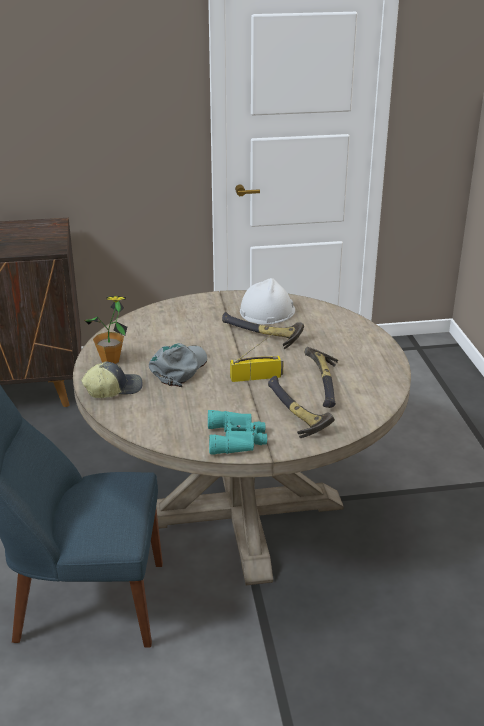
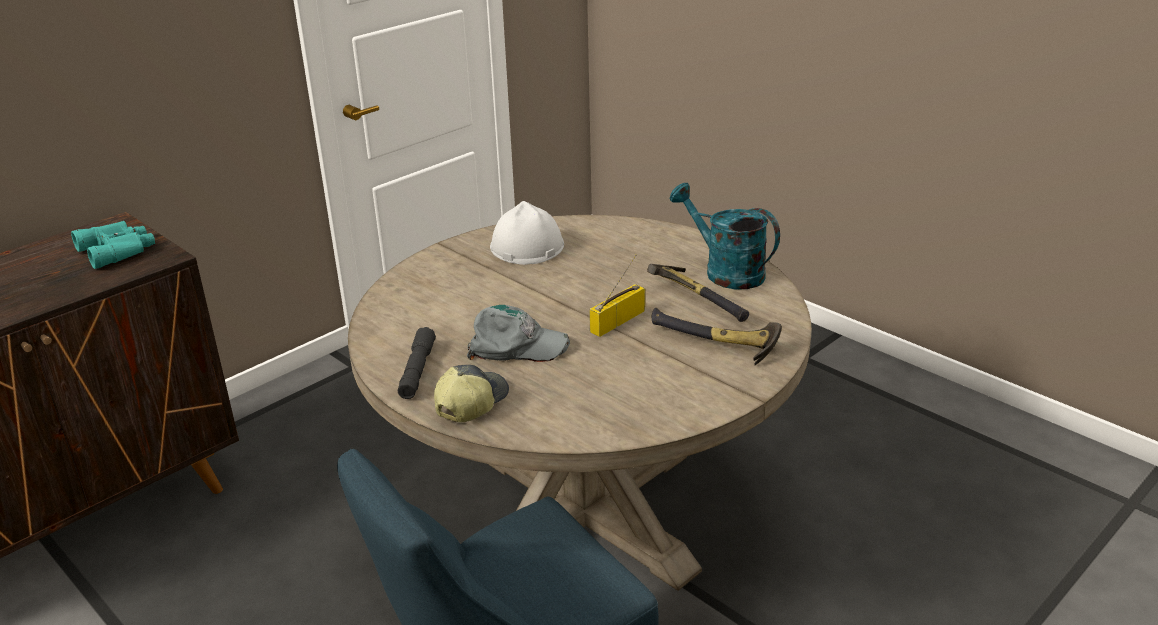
camera: 35 degrees left, 0 degrees up
potted plant [84,296,127,364] -> grey flashlight [398,327,436,399]
grey cap [149,343,207,387] -> grey cap turned 105 degrees clockwise [467,305,570,362]
turquoise binoculars [208,410,267,455] -> turquoise binoculars moved to [71,221,155,269]
hammer [222,312,304,349] -> none
none -> turquoise watering can [670,183,780,289]

